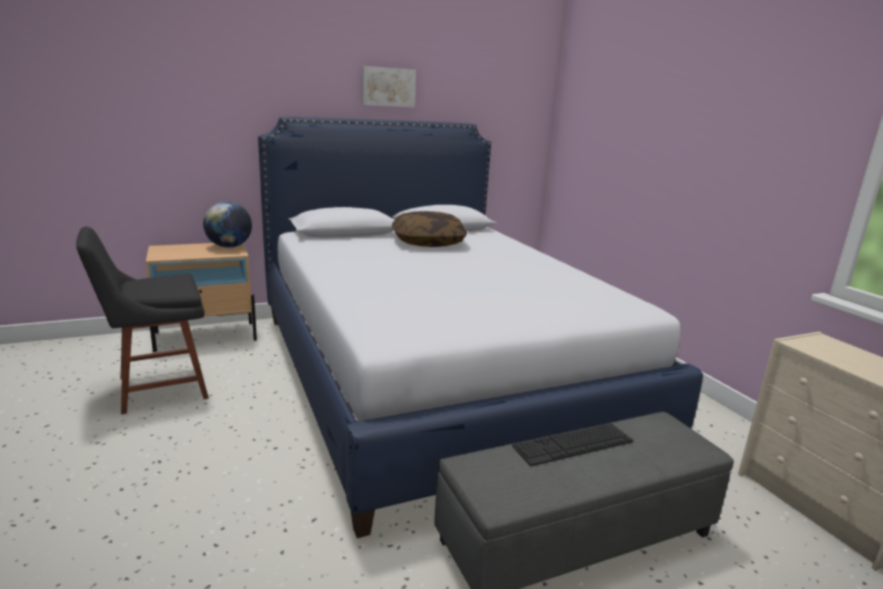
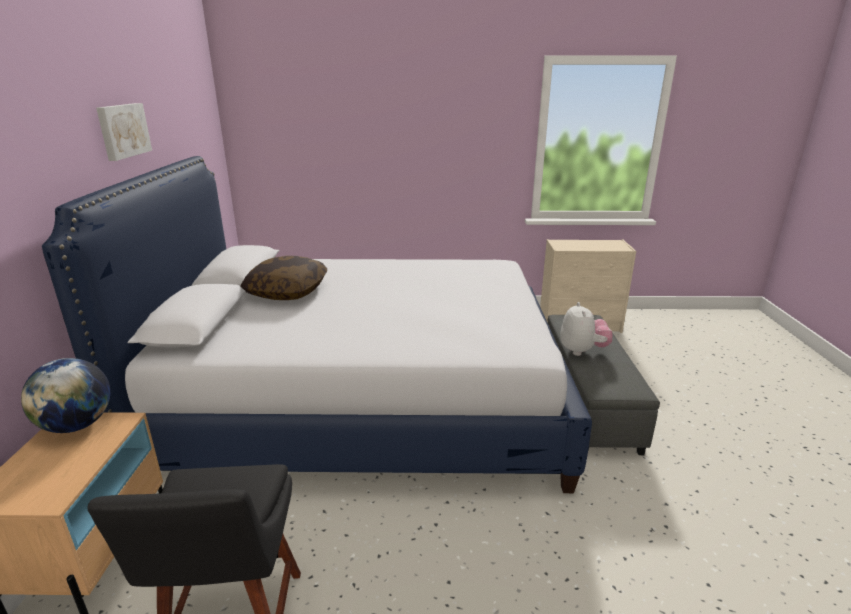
camera: 65 degrees left, 5 degrees up
keyboard [512,423,633,466] -> plush toy [560,302,612,356]

